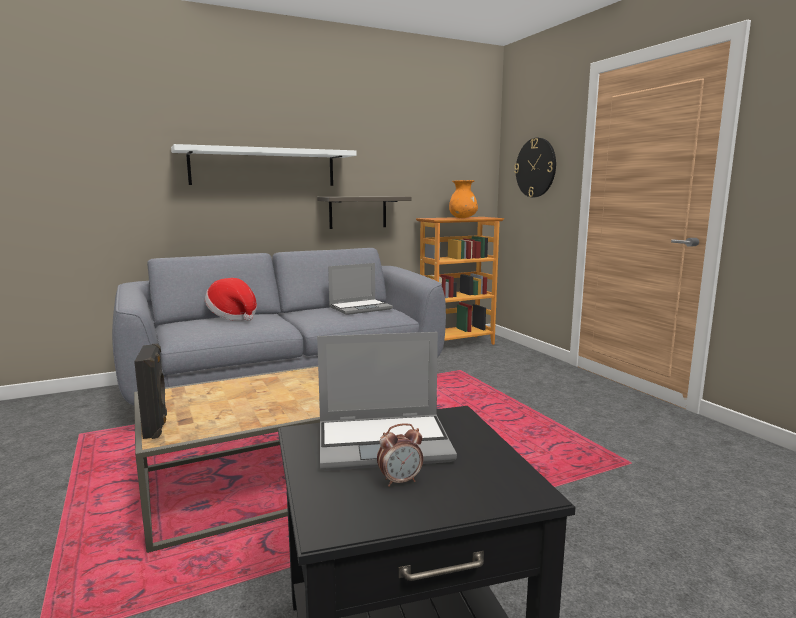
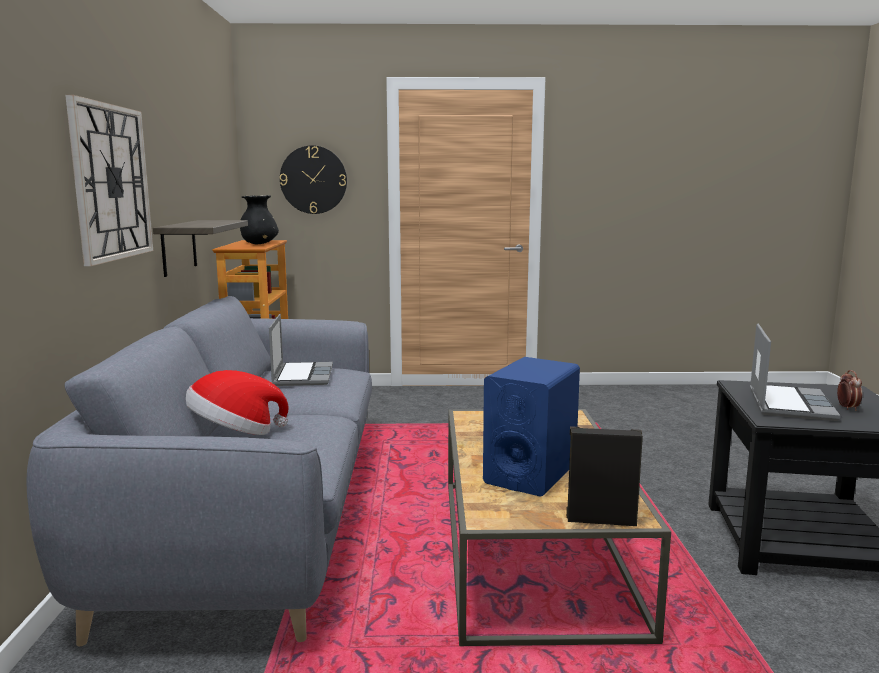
camera: 65 degrees left, 0 degrees up
white shelf [171,144,357,186] -> wall clock [65,95,153,266]
orange vase [449,180,478,218] -> black vase [240,195,279,244]
none -> blue speaker [483,357,580,497]

